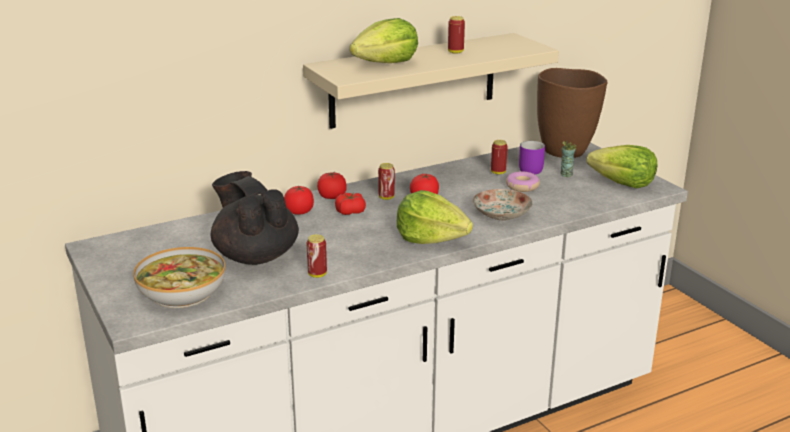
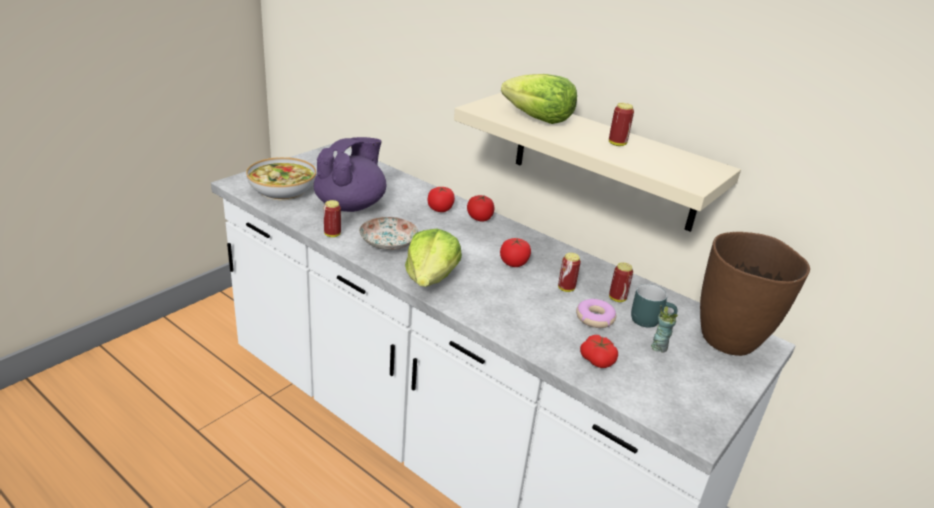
camera: 65 degrees right, 5 degrees up
black teapot [211,171,299,265] -> purple teapot [314,137,386,212]
tomato [335,193,366,215] -> tomato moved to [580,335,618,368]
can [378,163,395,200] -> can moved to [558,253,581,292]
plate [473,189,533,221] -> plate moved to [359,217,419,250]
purple mug [519,141,545,174] -> turquoise mug [631,284,678,328]
lettuce [587,145,658,188] -> none

